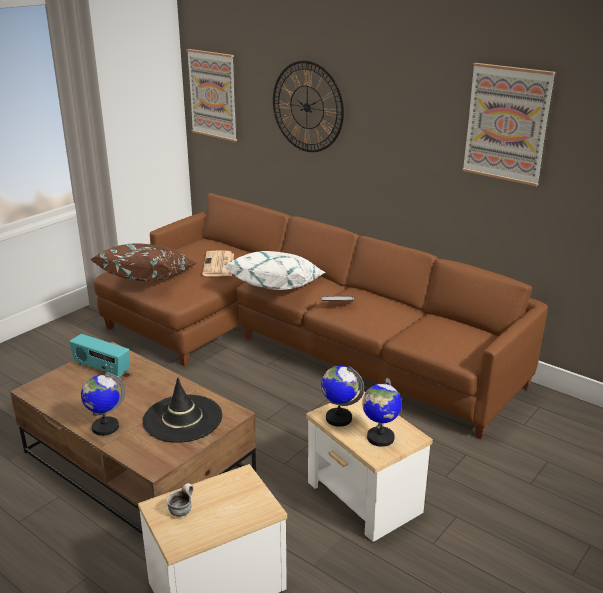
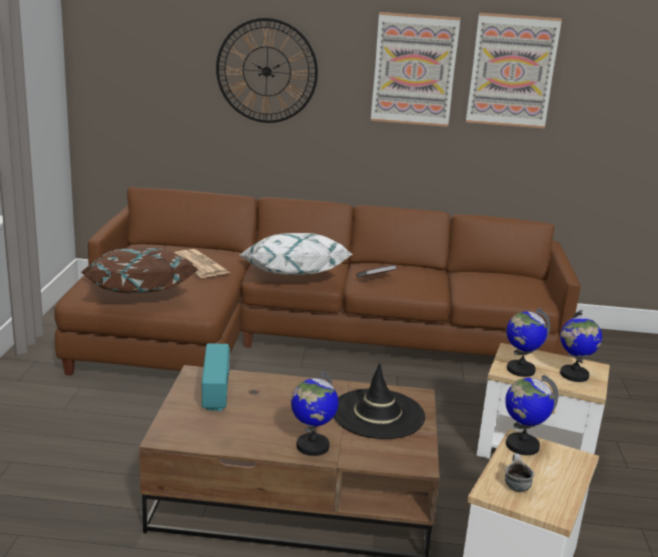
camera: 35 degrees left, 5 degrees down
radio [69,334,130,377] -> radio turned 90 degrees counterclockwise [202,343,230,411]
picture [186,49,237,142] -> picture moved to [371,12,460,127]
none -> globe [505,375,558,455]

